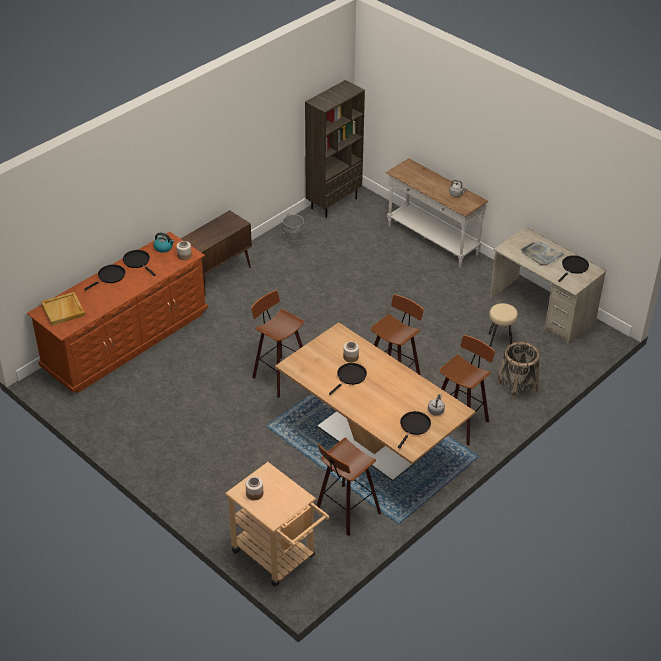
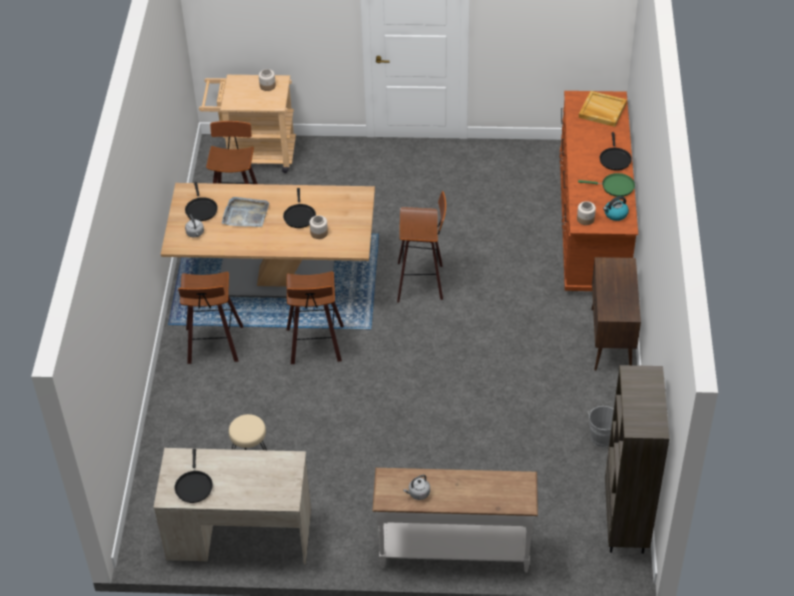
camera: 140 degrees right, 5 degrees up
black frying pan [123,250,156,276] -> green frying pan [578,173,635,197]
basket [497,341,539,401] -> none
grey tray [521,241,565,266] -> grey tray moved to [222,197,269,227]

